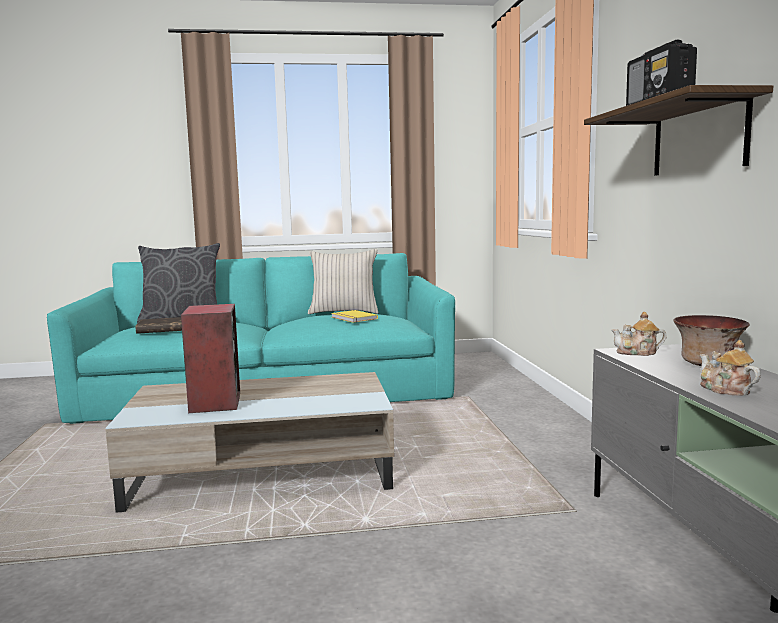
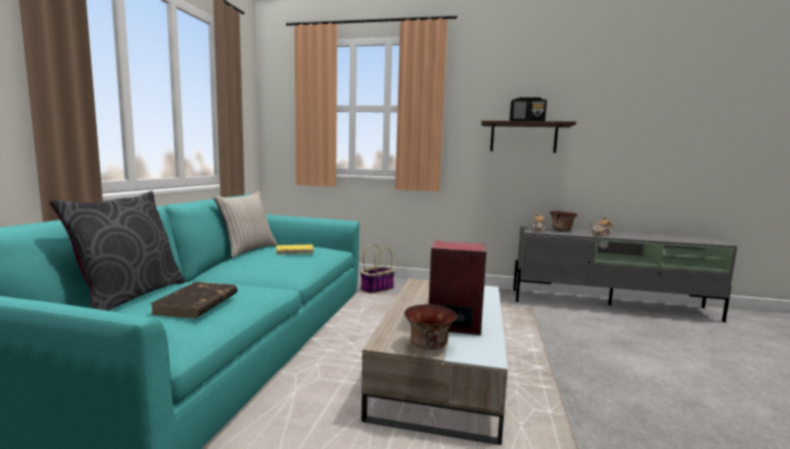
camera: 70 degrees left, 0 degrees up
none -> basket [360,244,395,293]
none -> bowl [404,304,457,350]

